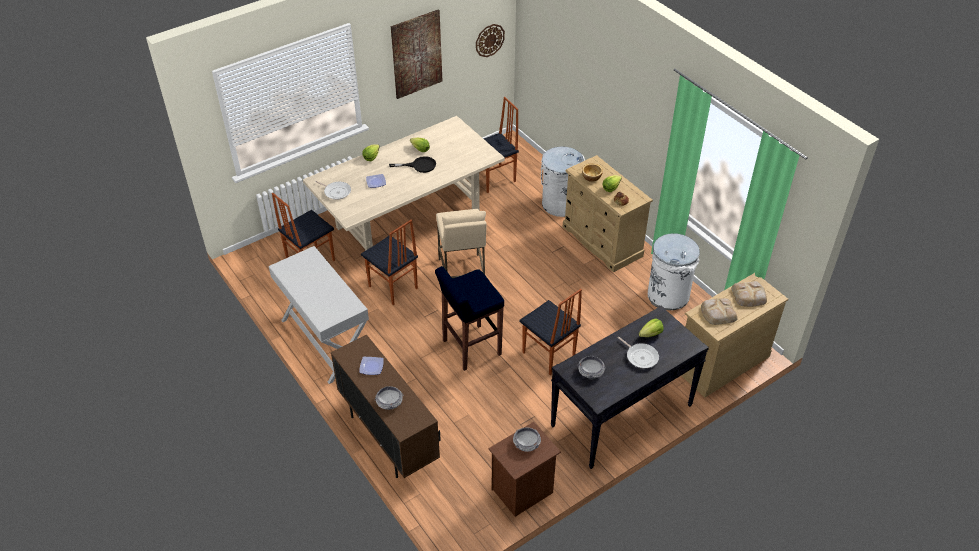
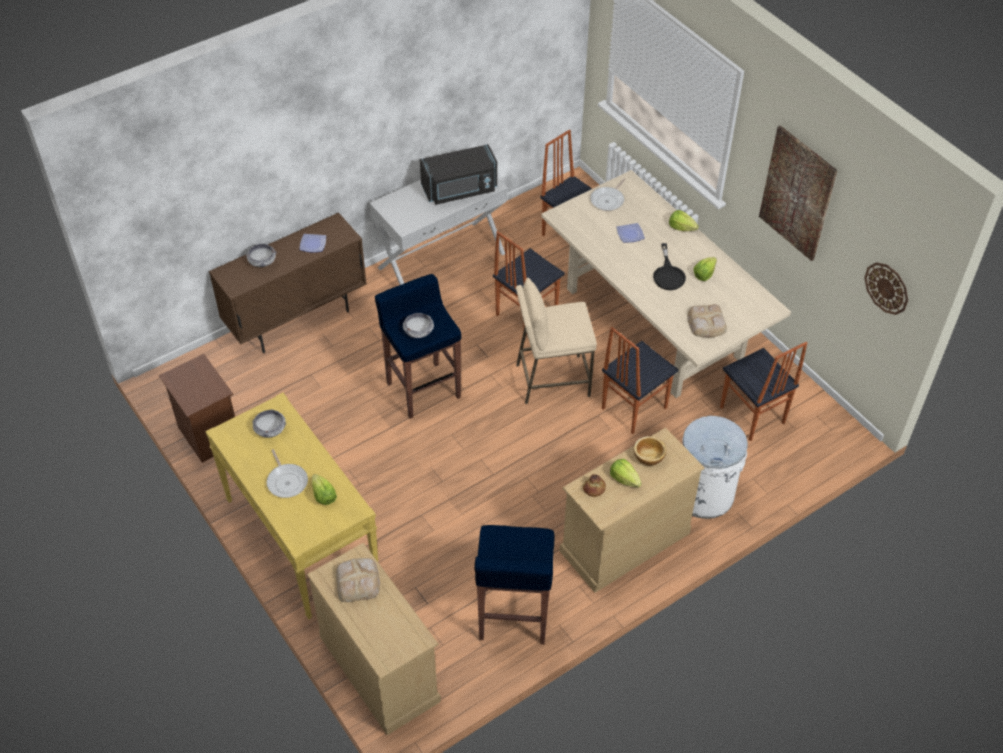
camera: 90 degrees right, 5 degrees up
bowl [513,427,541,452] -> bowl moved to [403,313,434,338]
chair [519,289,582,375] -> chair moved to [602,327,679,434]
black console table [550,305,709,469] -> yellow console table [205,393,378,619]
frying pan [617,337,659,368] -> frying pan turned 75 degrees counterclockwise [267,449,308,498]
white trash can [648,233,700,310] -> blue stool [475,525,554,644]
bread [731,281,767,307] -> bread moved to [688,304,727,337]
none -> black microwave [420,144,497,205]

